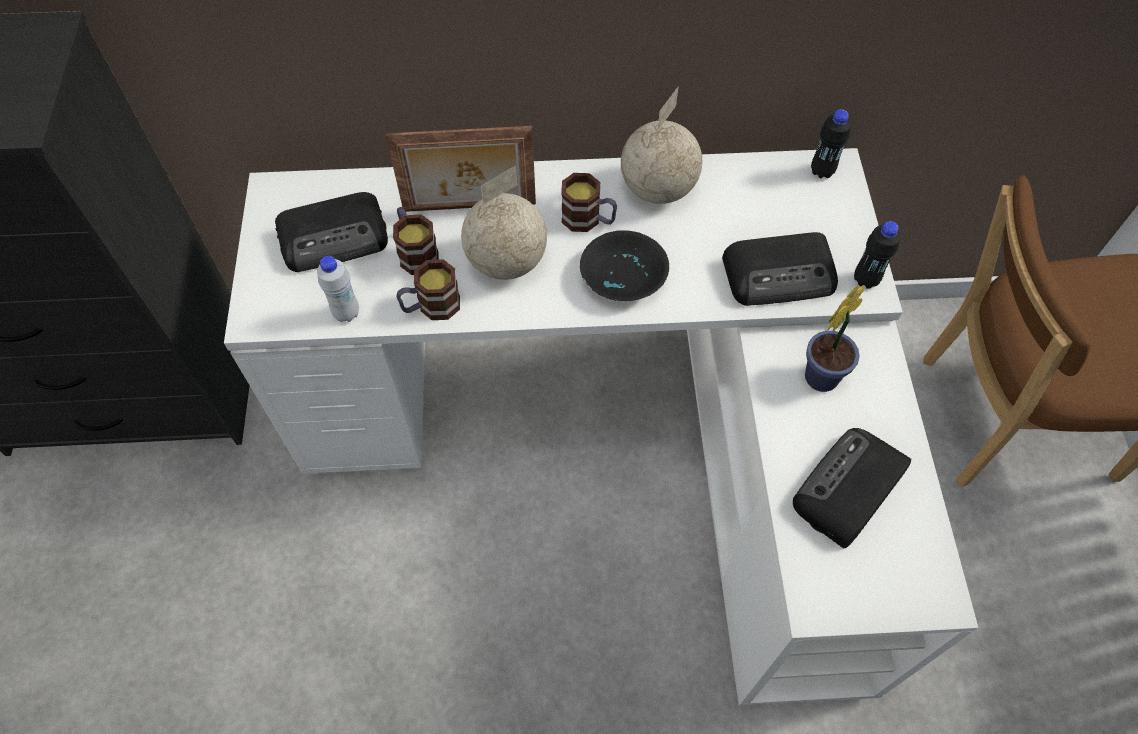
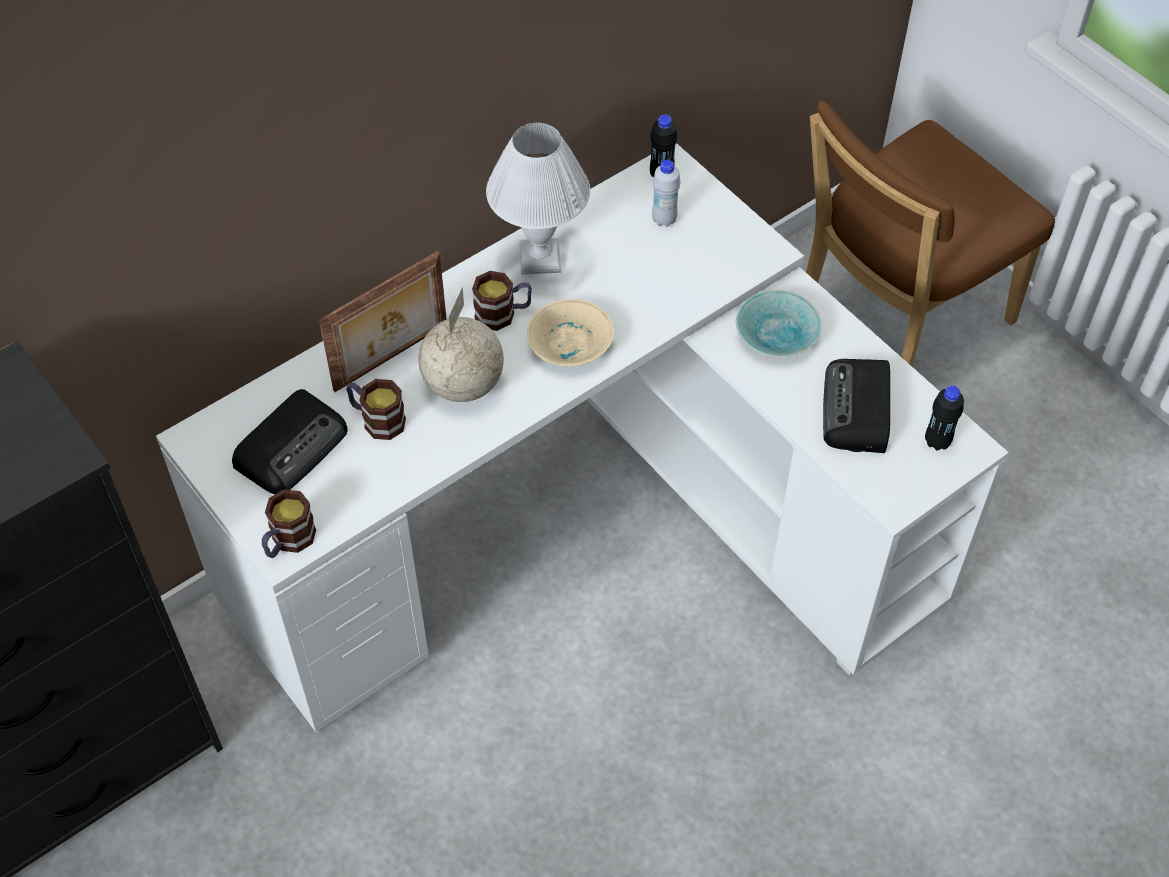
camera: 35 degrees left, 5 degrees down
white bottle [317,256,359,322] -> white bottle moved to [652,160,681,227]
mug [396,259,460,320] -> mug moved to [262,489,316,558]
black bowl [580,230,669,301] -> beige bowl [527,299,614,366]
globe [621,86,702,204] -> white table lamp [486,123,590,275]
radio [722,232,838,306] -> none
potted plant [805,285,865,392] -> turquoise bowl [736,290,822,357]
black bottle [854,221,900,289] -> black bottle moved to [925,385,964,451]

